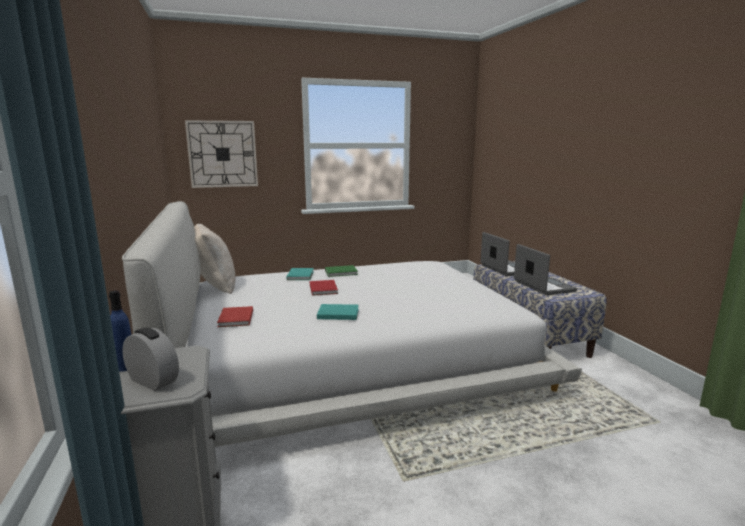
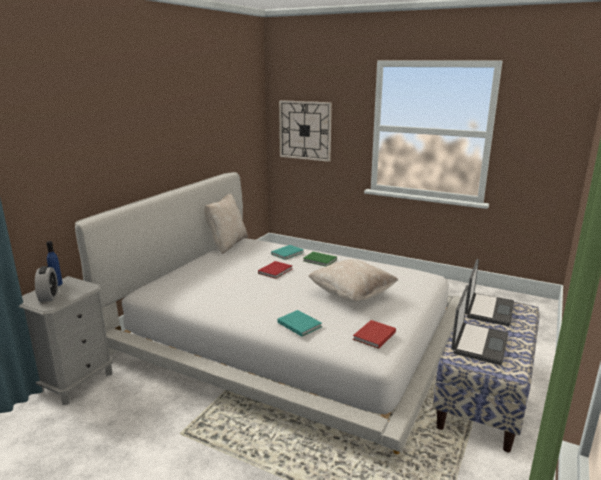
camera: 45 degrees right, 5 degrees up
red book [217,306,253,327] -> red book moved to [353,320,396,349]
turquoise book [317,304,359,320] -> turquoise book moved to [278,310,322,337]
none -> beige pillow [308,259,398,302]

